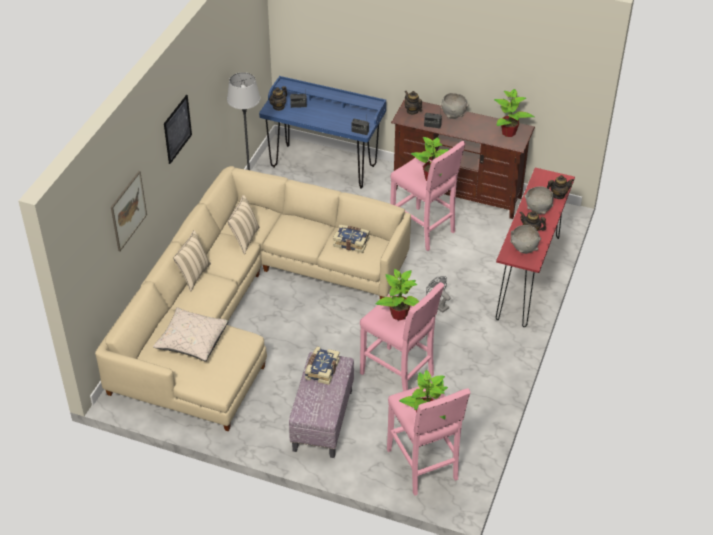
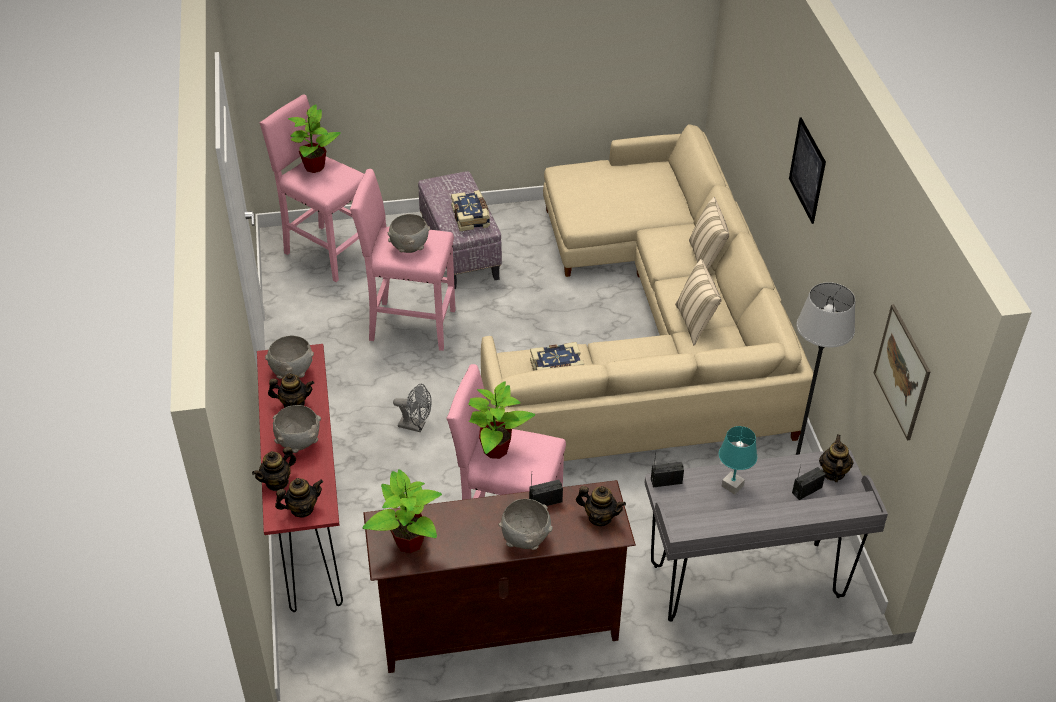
camera: 150 degrees right, 0 degrees up
picture [111,171,147,252] -> picture moved to [874,304,931,441]
beige pillow [153,307,229,362] -> none
blue desk [259,76,386,189] -> grey desk [645,449,888,622]
potted plant [376,269,419,321] -> grey bowl [388,214,430,253]
none -> teapot [275,478,323,518]
none -> turquoise table lamp [719,426,757,494]

